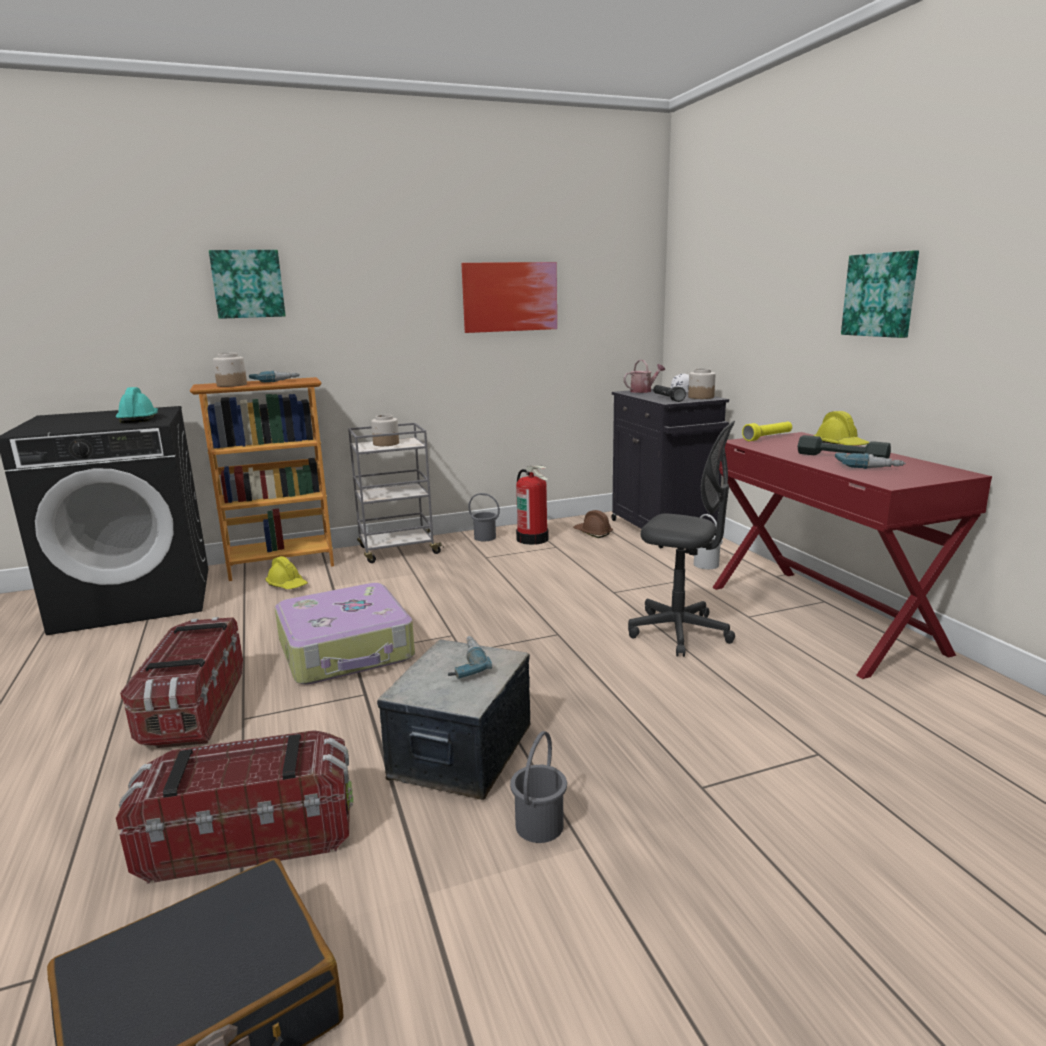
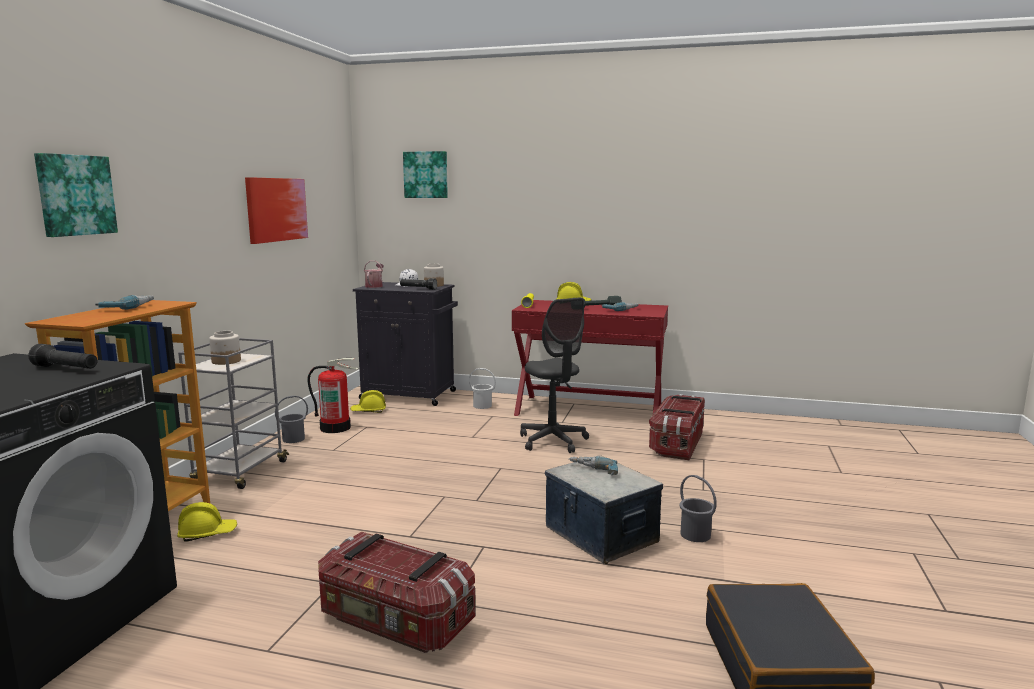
camera: 55 degrees left, 5 degrees down
turquoise hard hat [116,387,158,423] -> black flashlight [28,344,98,369]
storage box [116,730,353,884] -> storage box moved to [649,394,705,460]
jar [213,353,247,387] -> none
suitcase [275,583,415,685] -> none
brown hard hat [573,510,613,538] -> yellow hard hat [350,390,386,413]
grey office chair [628,421,735,657] -> grey office chair turned 90 degrees clockwise [520,297,589,453]
picture [841,250,919,338] -> picture moved to [403,151,448,198]

